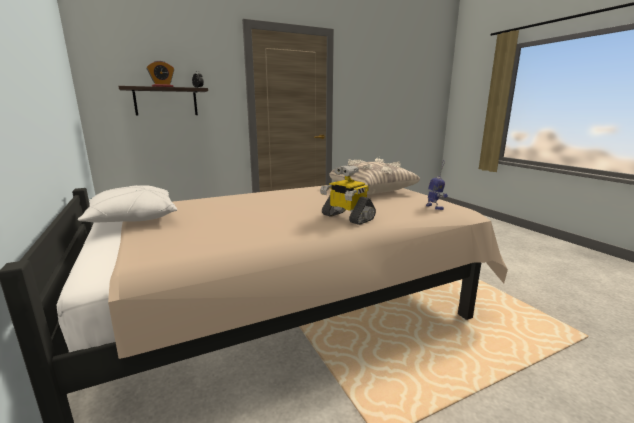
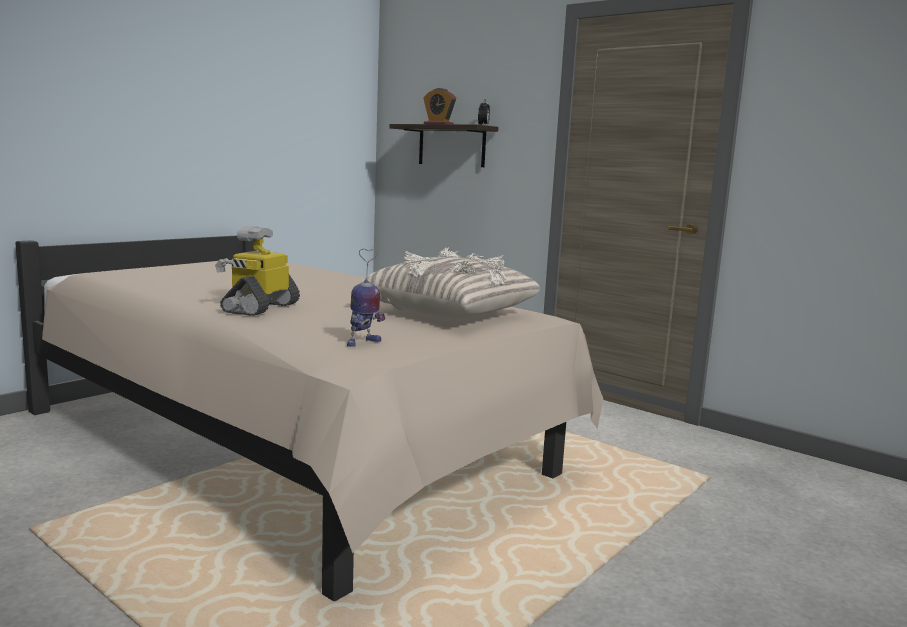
camera: 65 degrees right, 5 degrees down
white pillow [78,185,177,222] -> none

